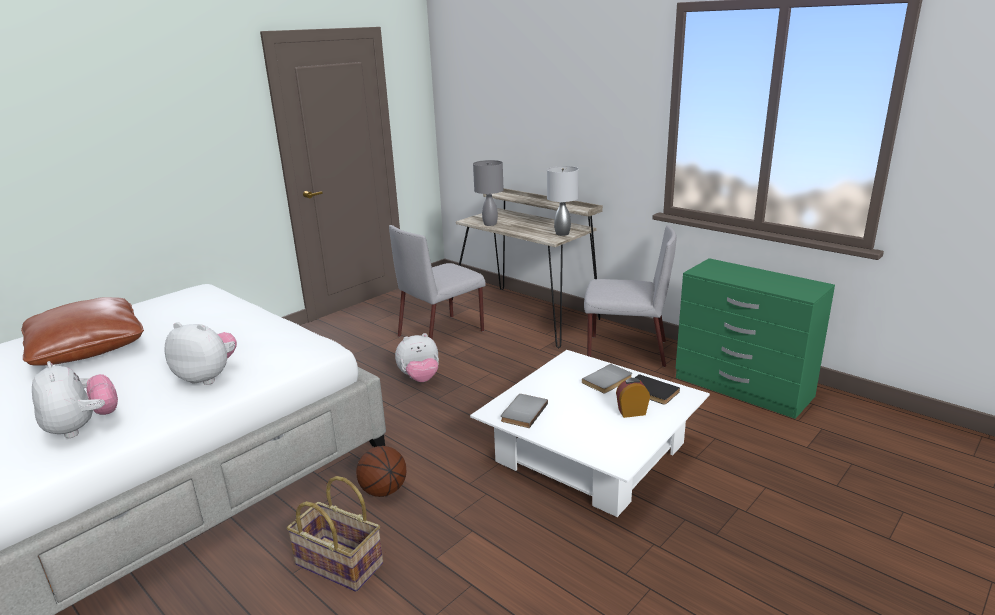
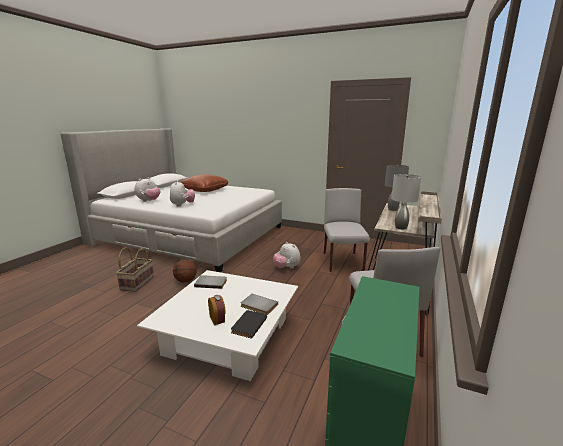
camera: 70 degrees right, 5 degrees down
grey chair [389,225,486,339] -> grey chair turned 60 degrees clockwise [324,188,370,272]

